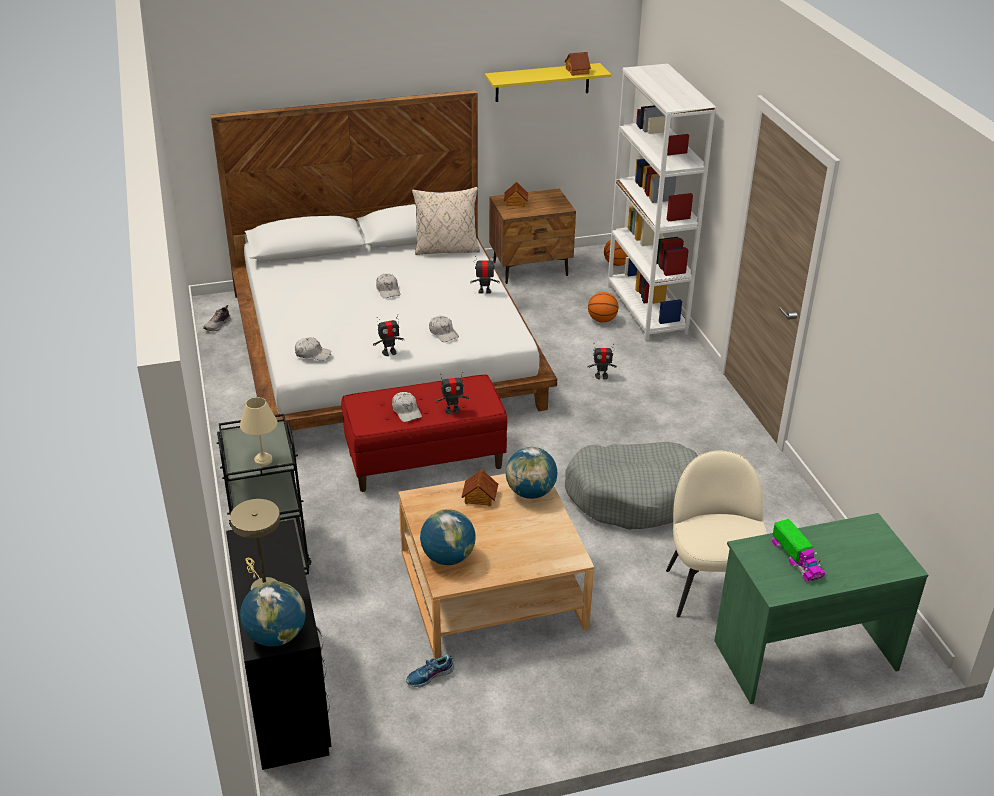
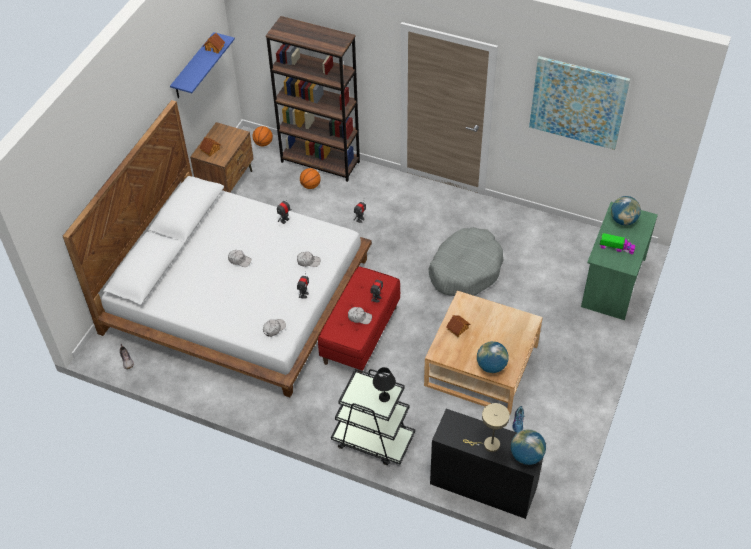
camera: 50 degrees left, 15 degrees up
beige table lamp [240,397,277,466] -> black table lamp [373,367,396,402]
beige pillow [412,187,480,255] -> none
yellow shelf [485,63,611,102] -> blue shelf [170,32,235,98]
globe [506,447,557,499] -> globe moved to [611,196,641,225]
white bookcase [607,64,716,341] -> brown bookcase [266,16,360,182]
beige chair [666,451,767,618] -> none
none -> picture [529,56,630,150]

